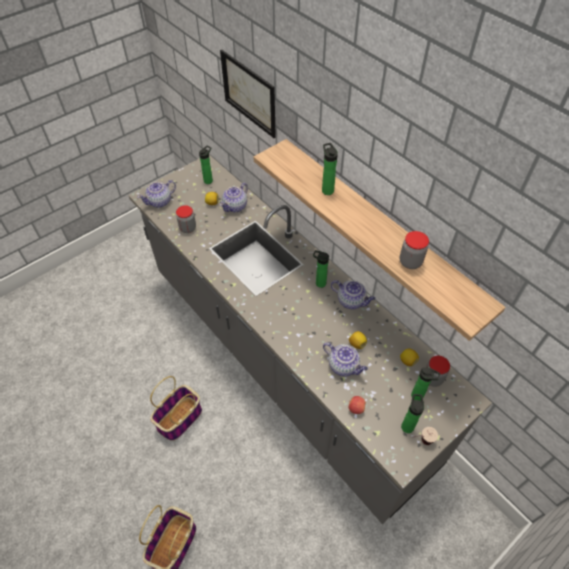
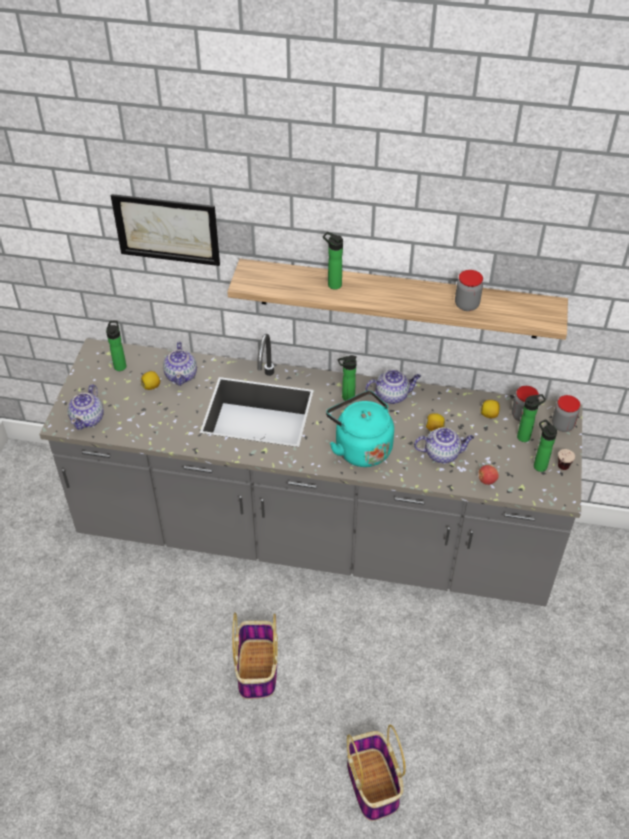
camera: 40 degrees left, 5 degrees down
jar [176,205,196,233] -> jar moved to [552,395,580,432]
none -> turquoise kettle [326,391,394,467]

